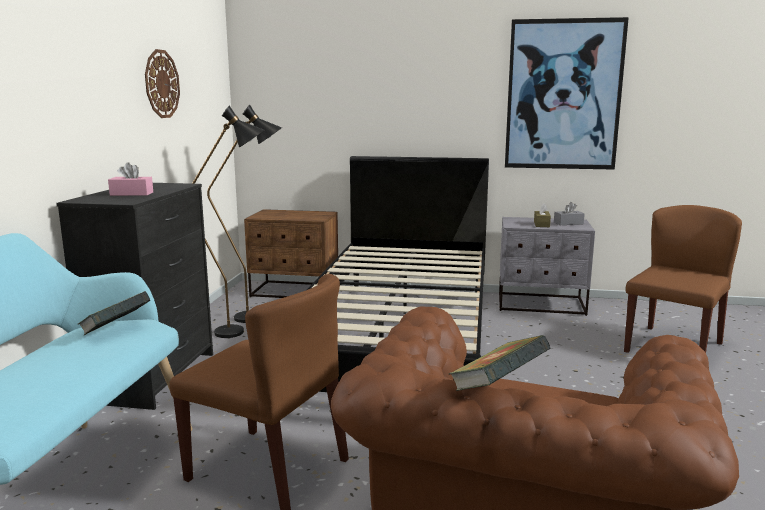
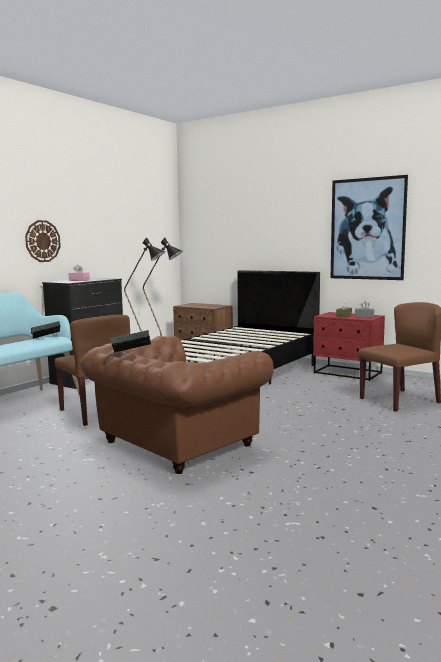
camera: 25 degrees right, 5 degrees down
wall clock [145,49,180,118] -> wall clock moved to [25,220,61,262]
grey nightstand [499,217,595,316] -> red nightstand [313,312,385,381]

